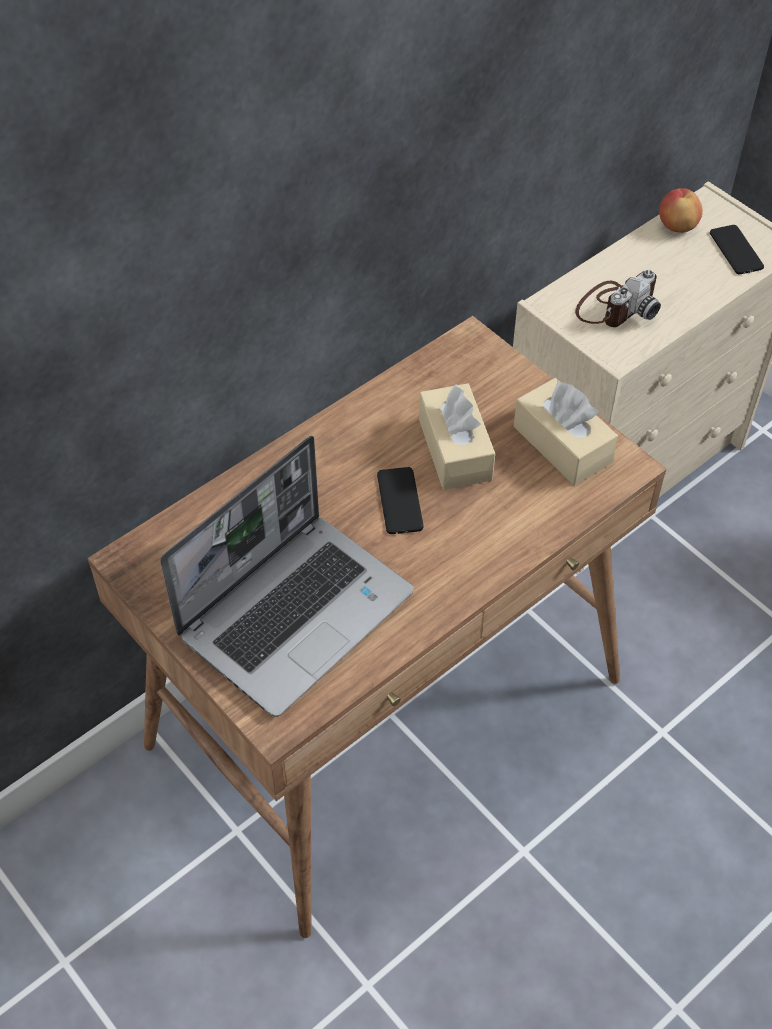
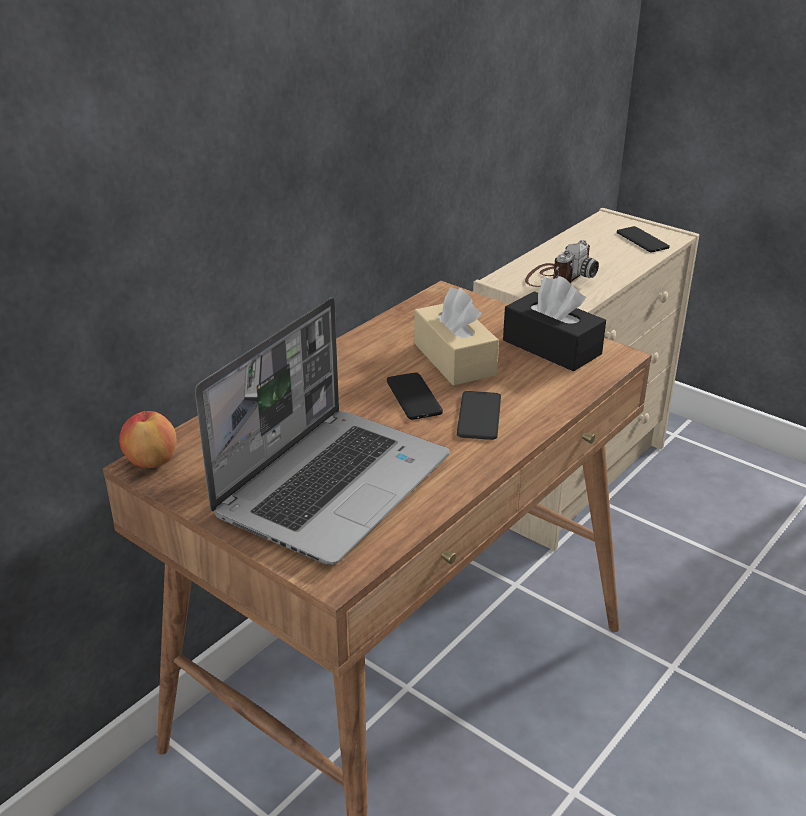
camera: 10 degrees left, 20 degrees down
beige tissue box [514,378,618,485] -> black tissue box [503,276,606,371]
apple [659,188,703,233] -> apple moved to [119,411,176,468]
none -> phone [457,391,501,440]

